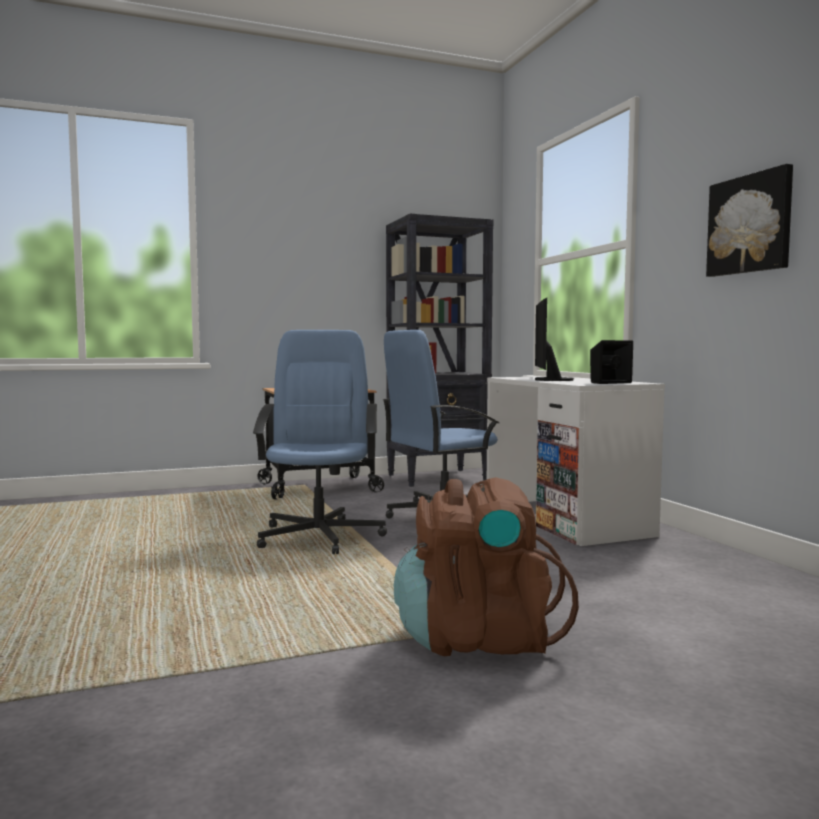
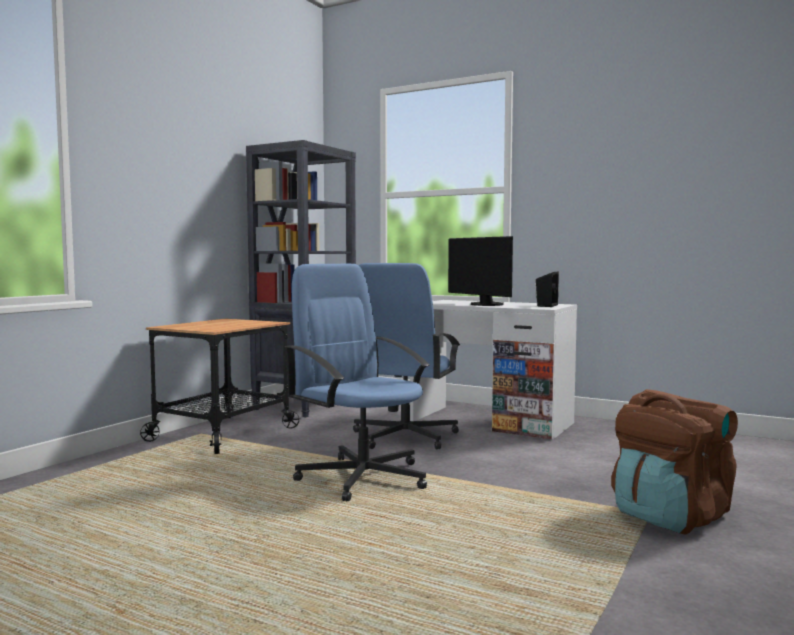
camera: 40 degrees left, 0 degrees up
picture [706,164,793,277] -> none

